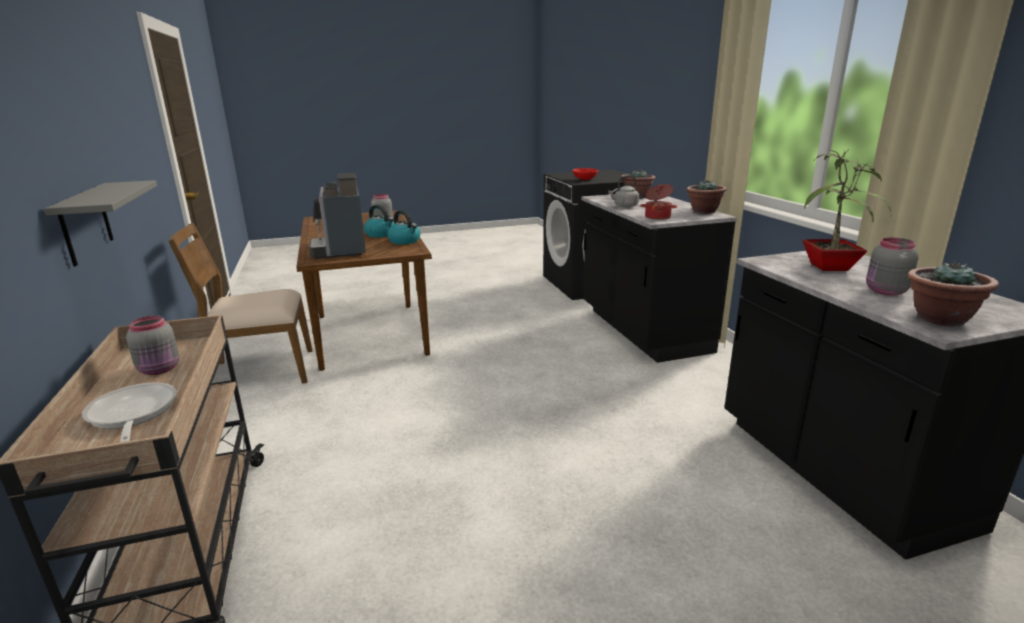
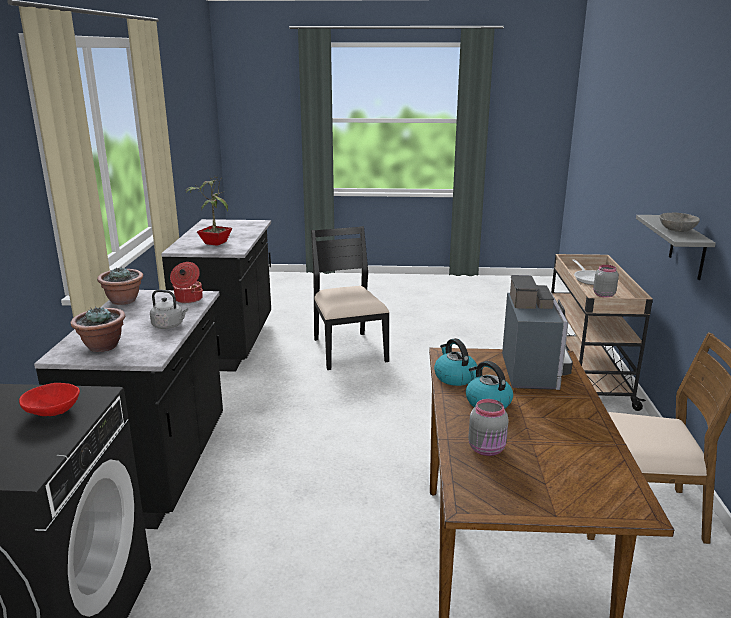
camera: 160 degrees left, 0 degrees up
grey jar [866,238,919,296] -> none
potted plant [908,261,999,326] -> none
none -> black chair [311,226,390,370]
none -> grey bowl [659,213,700,232]

